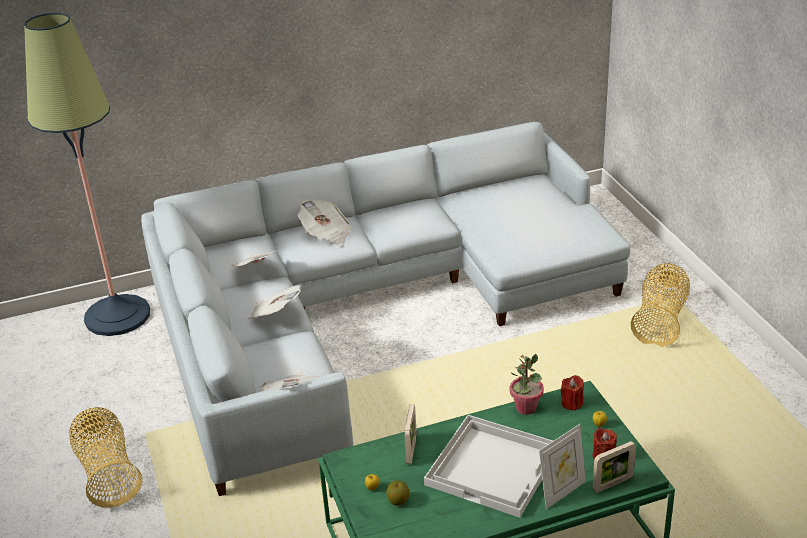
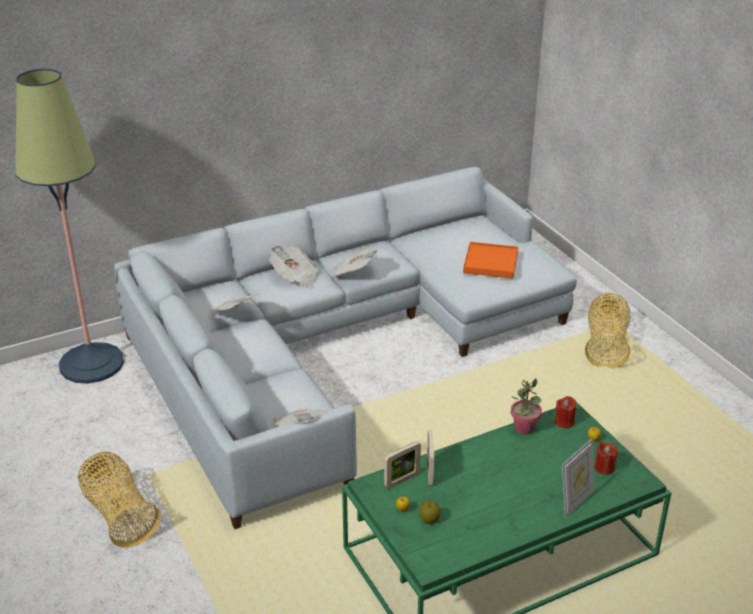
camera: 10 degrees left, 0 degrees up
newspaper [248,285,301,319] -> newspaper moved to [331,246,378,277]
white tray [424,415,553,518] -> none
picture frame [593,441,636,493] -> picture frame moved to [384,441,421,489]
none -> orange tray [463,242,518,279]

